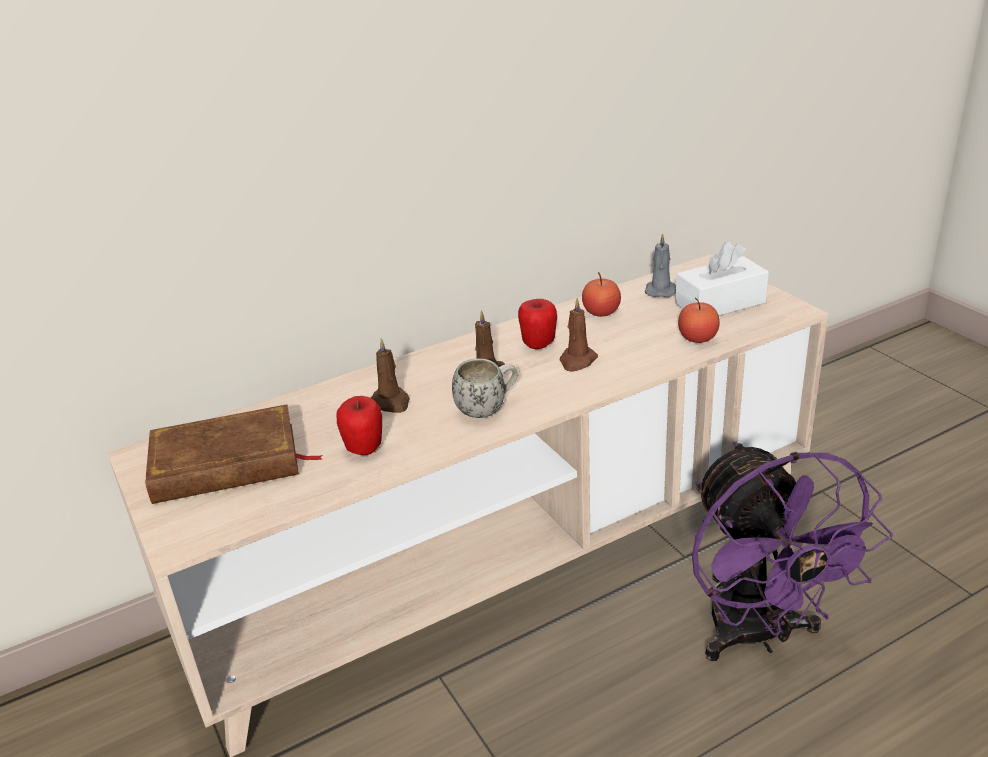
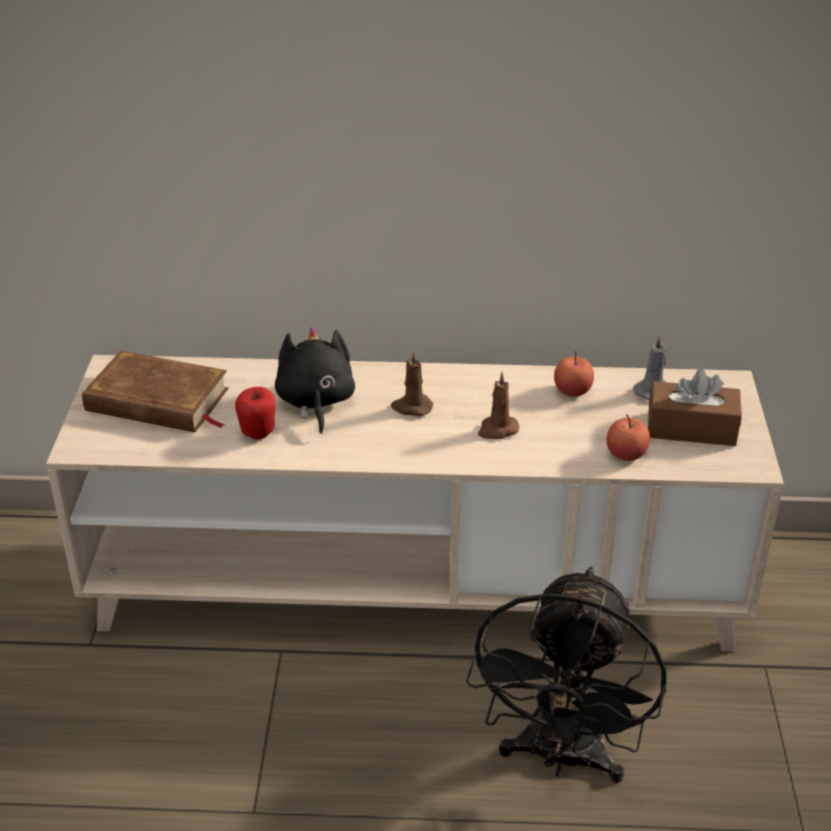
camera: 30 degrees right, 5 degrees up
brown candle [371,338,410,413] -> black plush toy [275,326,355,434]
white mug [452,358,518,418] -> none
apple [518,299,557,349] -> none
white tissue box [675,242,769,316] -> brown tissue box [648,369,742,446]
purple fan [692,442,893,661] -> black fan [466,566,666,783]

